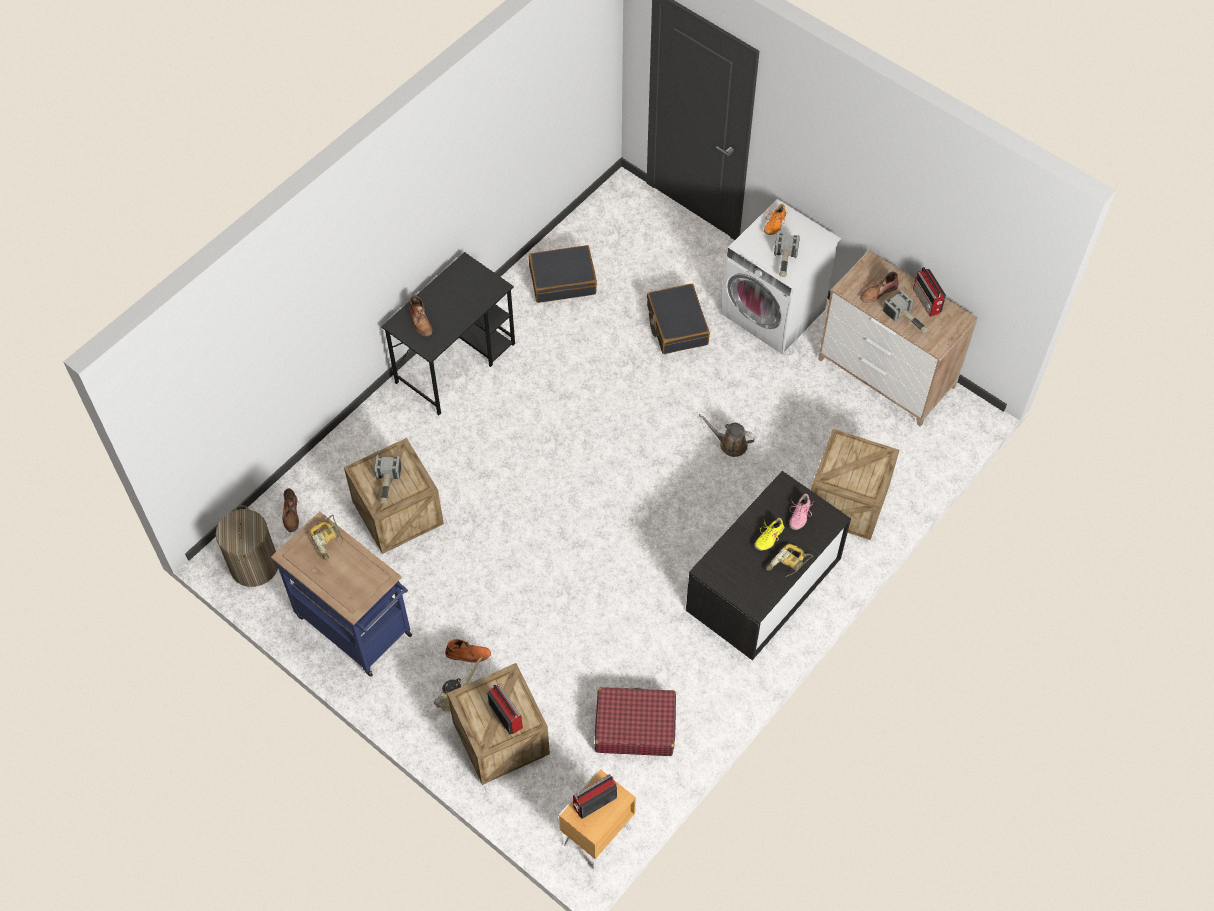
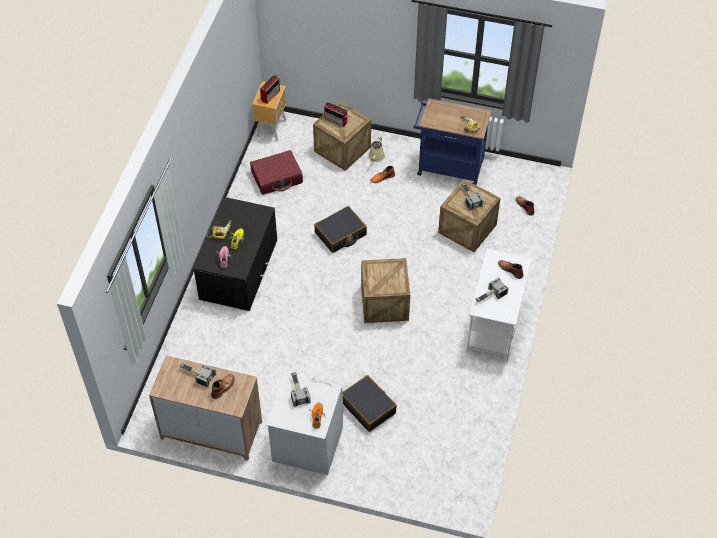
camera: 155 degrees right, 5 degrees down
laundry basket [215,505,278,587] -> none
black desk [381,252,515,415] -> white desk [467,249,532,361]
black suitcase [528,245,597,303] -> black suitcase moved to [314,206,367,253]
brown watering can [698,414,756,457] -> none
crate [811,429,899,540] -> crate moved to [361,258,410,323]
radio [913,267,946,317] -> none
none -> hammer [476,277,509,303]

